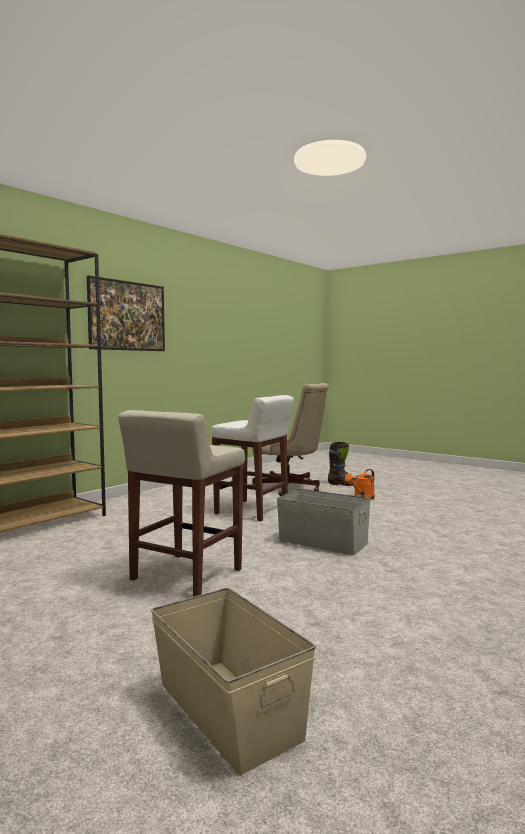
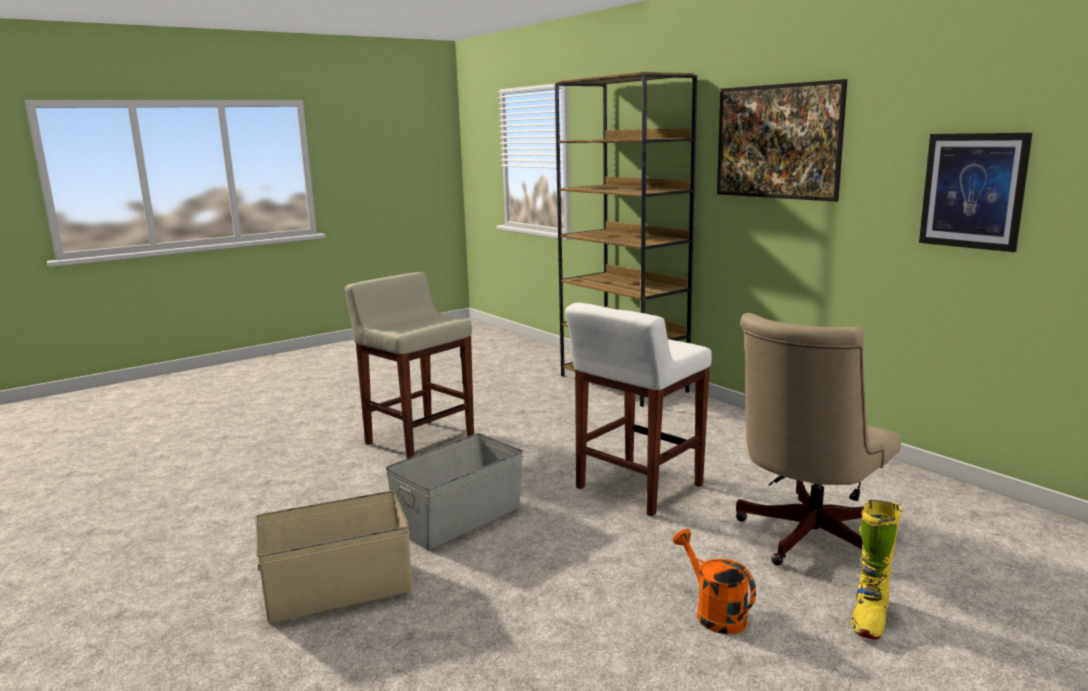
camera: 105 degrees right, 10 degrees up
beige storage box [151,588,316,775] -> beige storage box moved to [256,491,412,623]
black boot [328,442,355,486] -> yellow boot [851,500,902,639]
none -> picture [919,133,1032,252]

